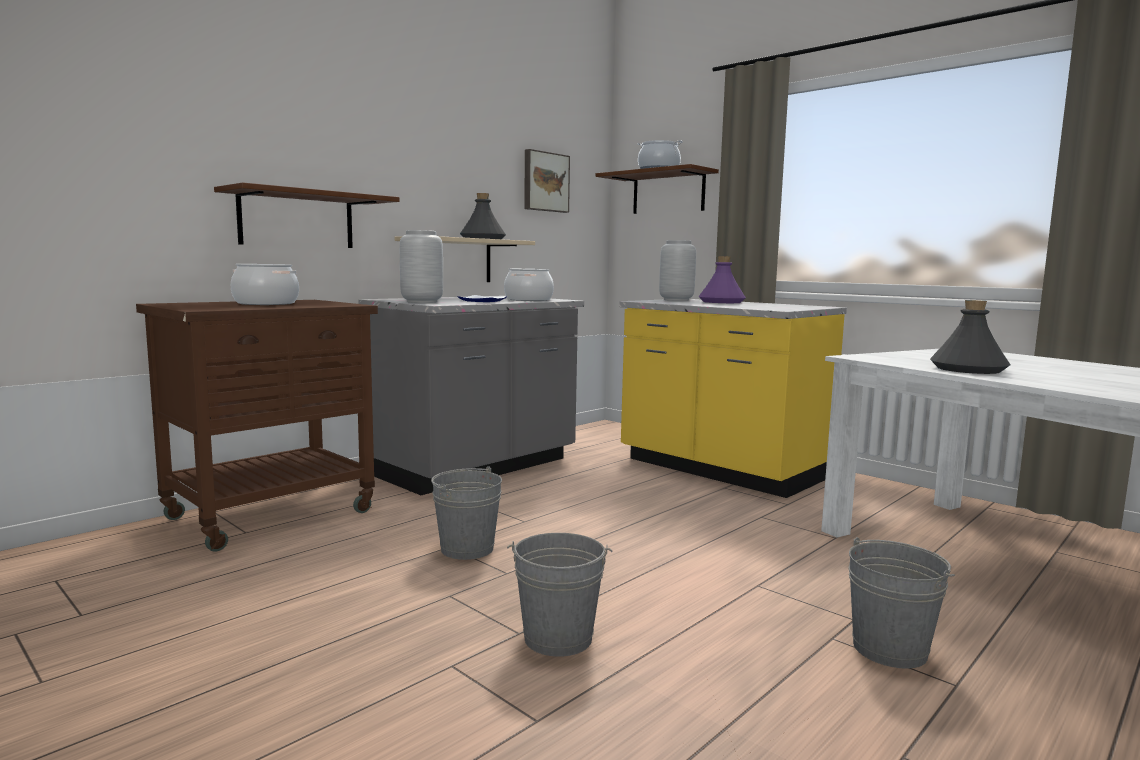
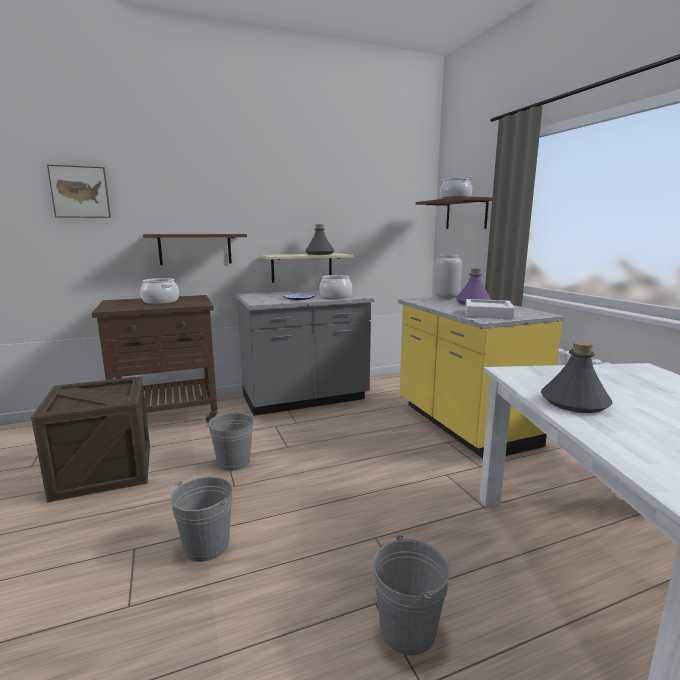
camera: 25 degrees right, 5 degrees up
grey vase [400,230,443,303] -> none
picture [524,149,570,213] -> picture moved to [47,165,111,218]
none -> crate [31,376,150,503]
none -> white tray [465,299,515,319]

